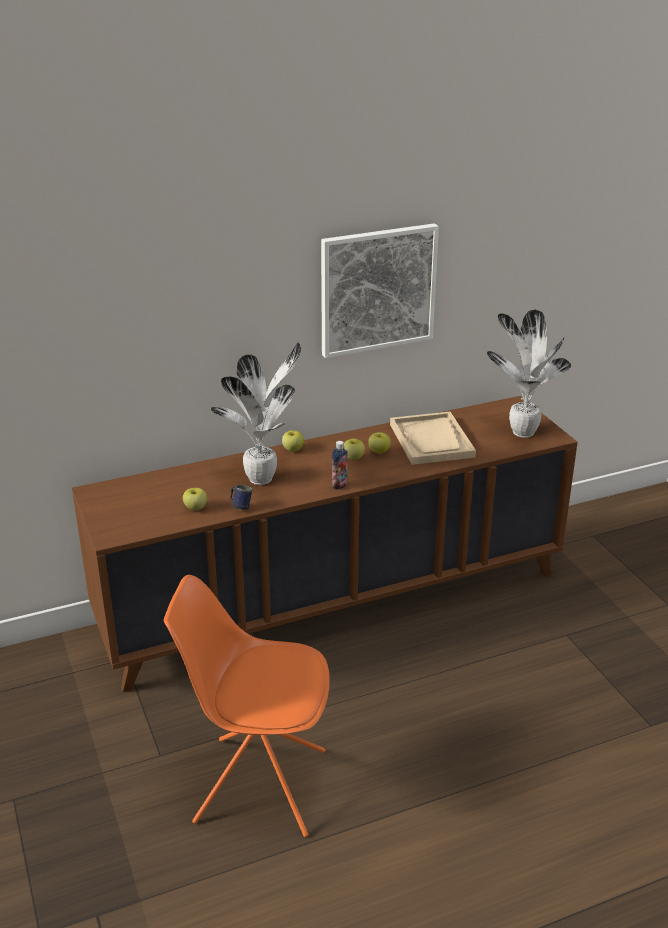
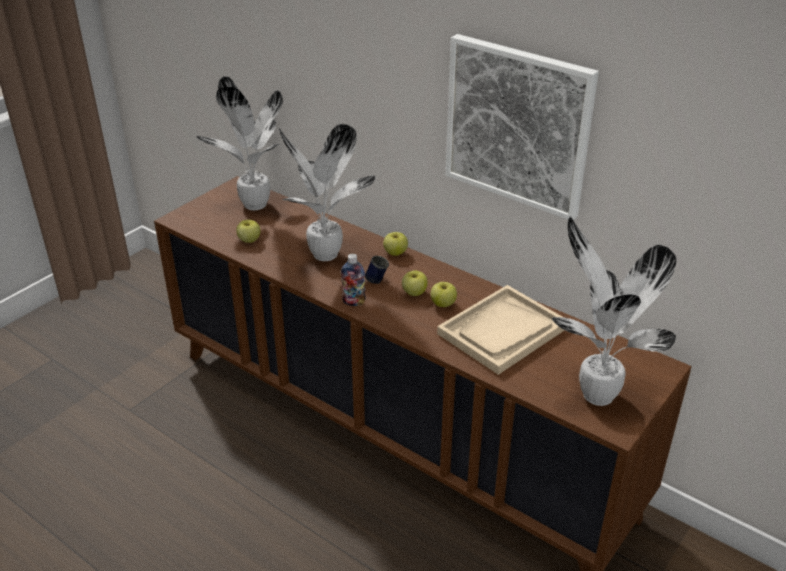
camera: 60 degrees right, 5 degrees up
orange chair [164,575,330,837] -> none
blue mug [230,485,253,510] -> blue mug moved to [365,256,389,284]
none -> potted plant [196,76,283,210]

